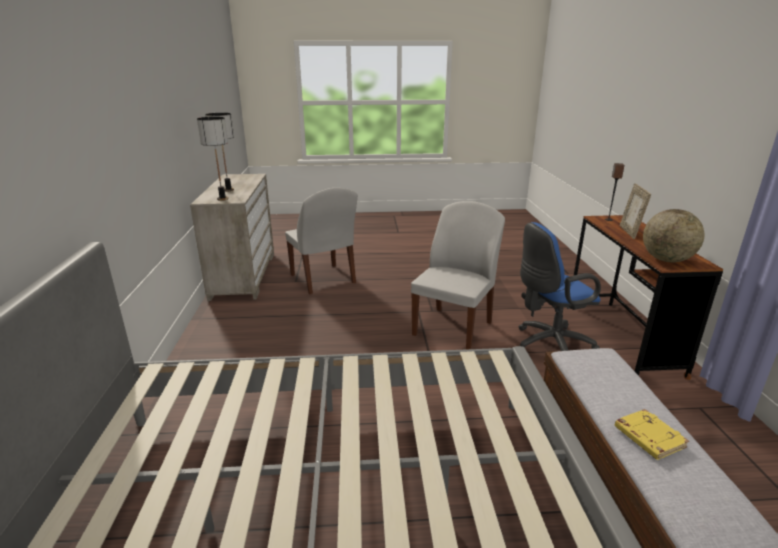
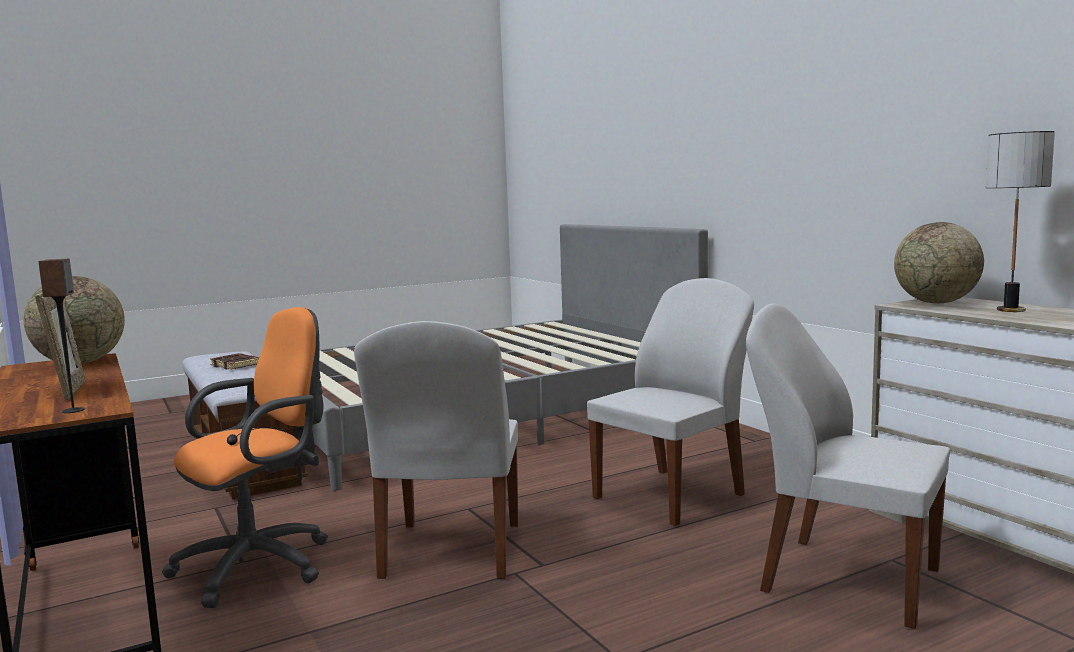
camera: 155 degrees right, 15 degrees down
table lamp [197,117,229,201] -> globe [894,222,984,303]
blue office chair [518,222,601,351] -> orange office chair [162,307,328,608]
yellow book [614,409,689,460] -> brown book [210,353,259,370]
none -> white chair [587,278,754,526]

